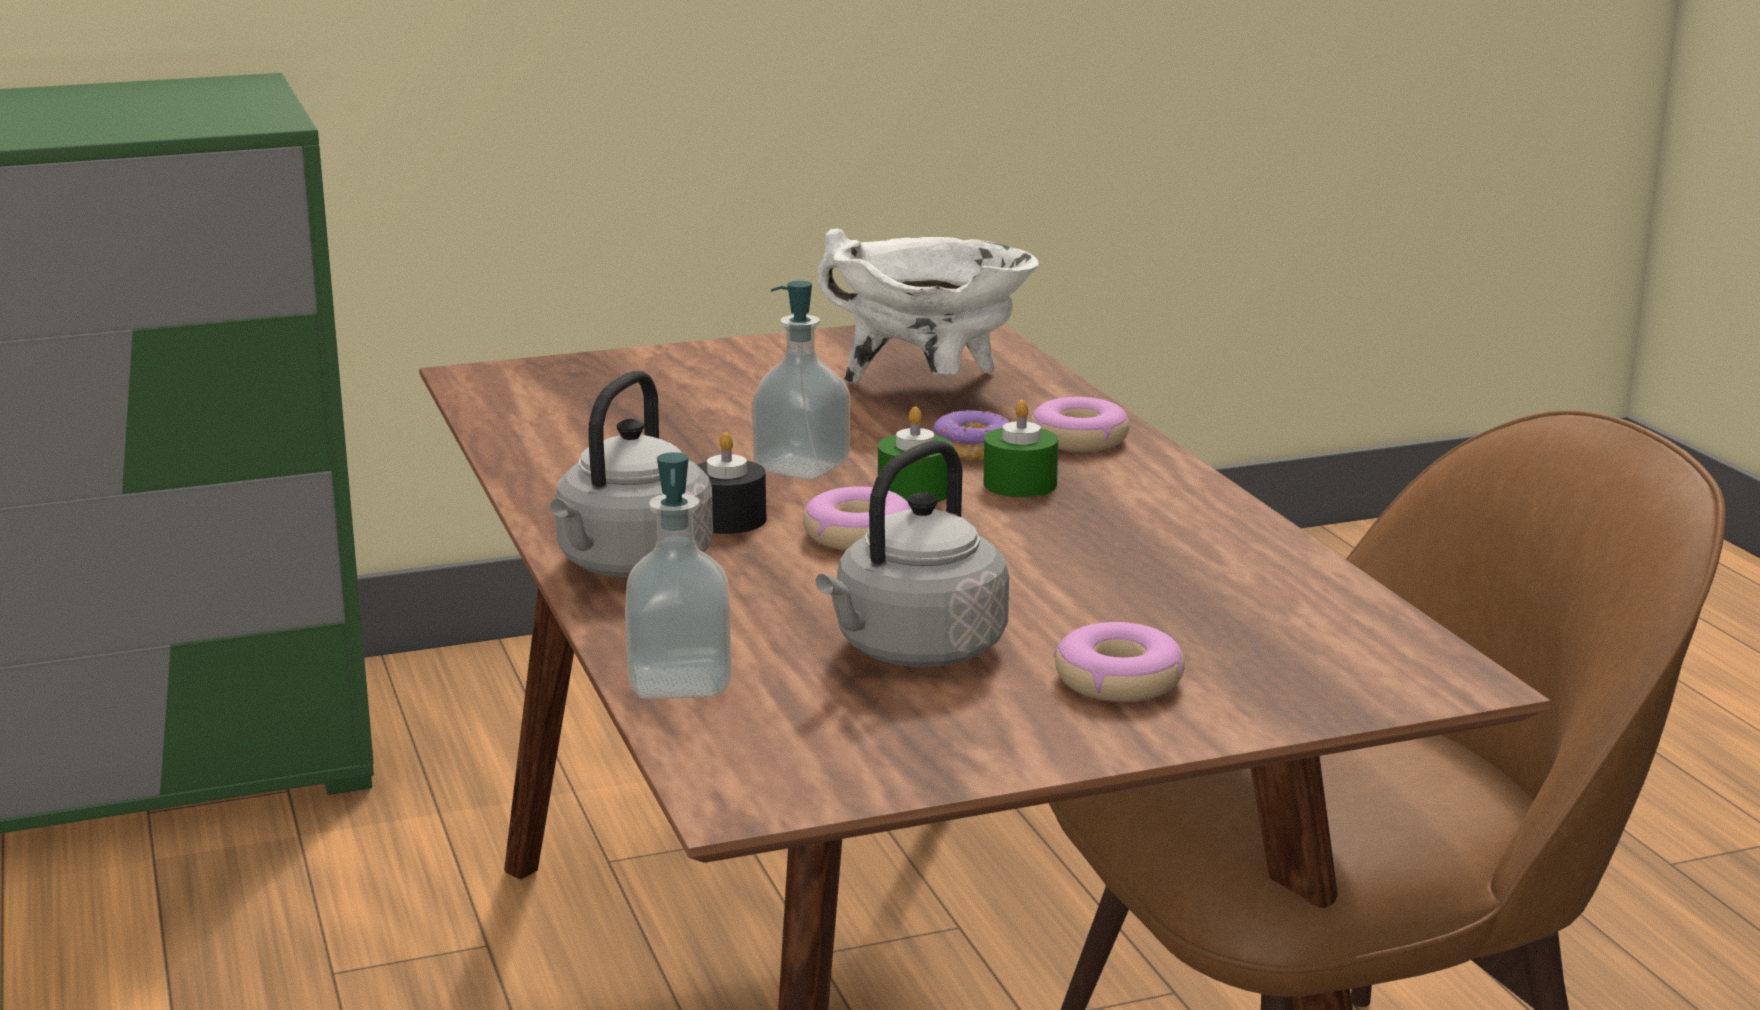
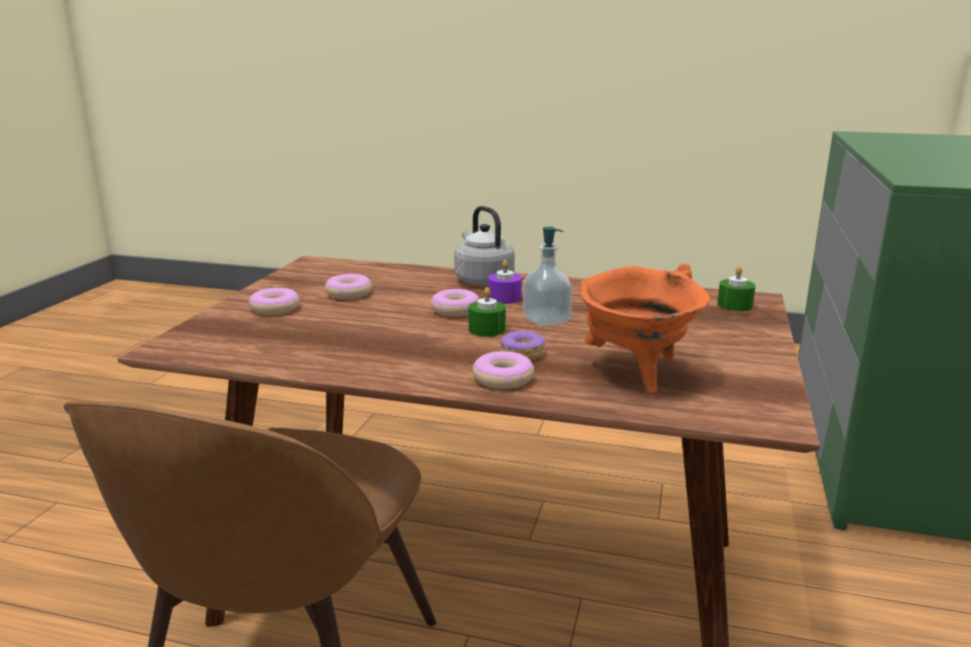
camera: 125 degrees right, 0 degrees up
soap dispenser [625,452,732,699] -> none
black candle [697,432,766,534] -> purple candle [488,260,522,304]
grey kettle [816,440,1009,667] -> donut [325,274,373,299]
white cooking pot [818,228,1039,384] -> orange cooking pot [581,264,711,395]
green candle [984,400,1058,497] -> green candle moved to [717,266,755,311]

